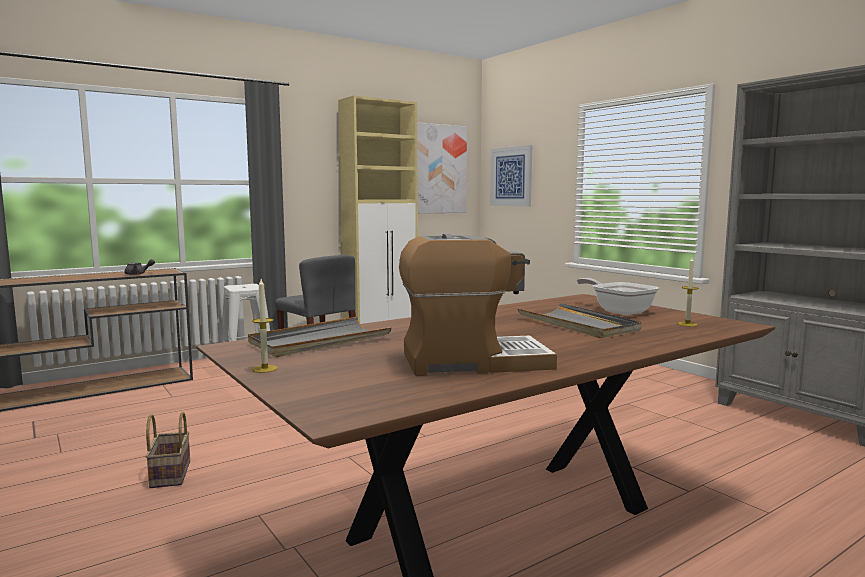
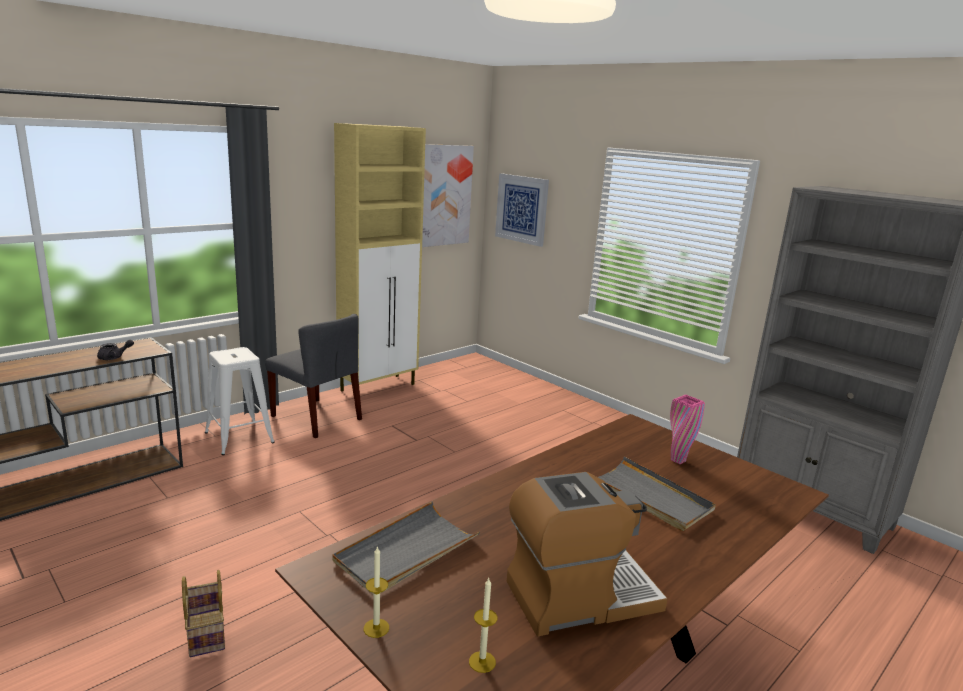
camera: 10 degrees left, 10 degrees up
frying pan [577,278,659,315] -> pink vase [670,395,705,464]
candle [678,257,699,326] -> candle moved to [469,578,497,673]

